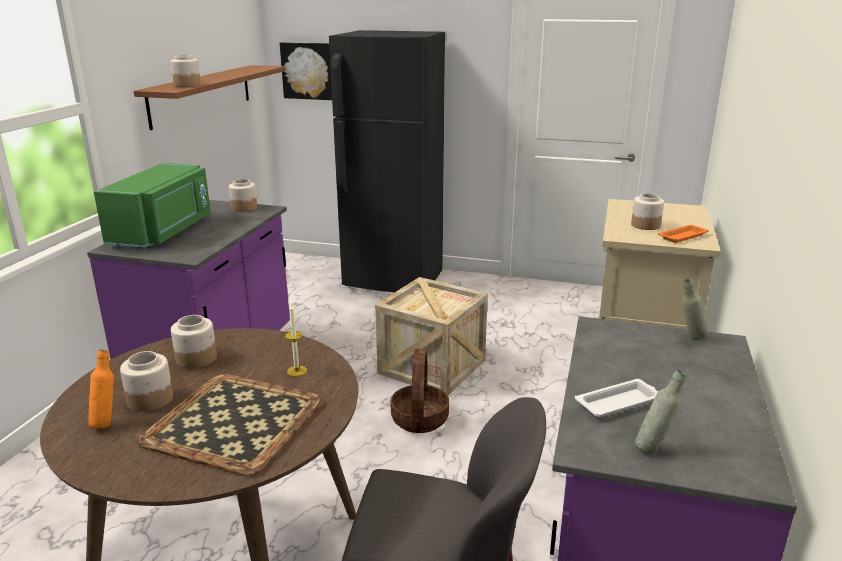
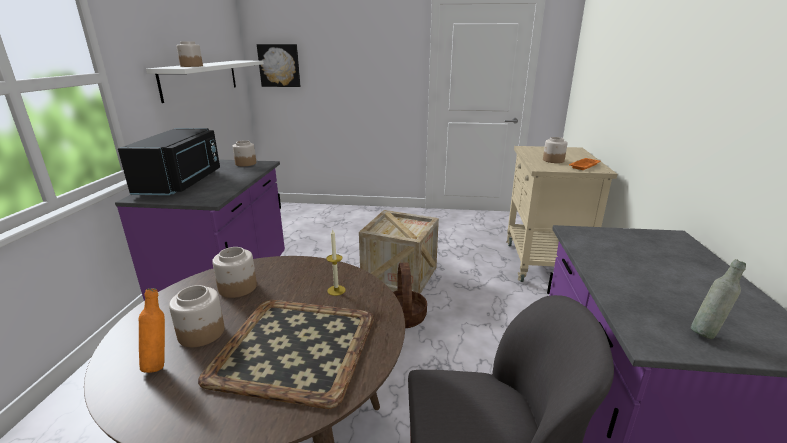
camera: 10 degrees left, 0 degrees up
green microwave [94,163,211,248] -> black microwave [118,128,220,195]
brown shelf [133,65,286,130] -> white shelf [146,61,264,103]
black fridge [329,30,445,292] -> none
white tray [575,379,658,417] -> none
grey bottle [681,278,707,339] -> none

